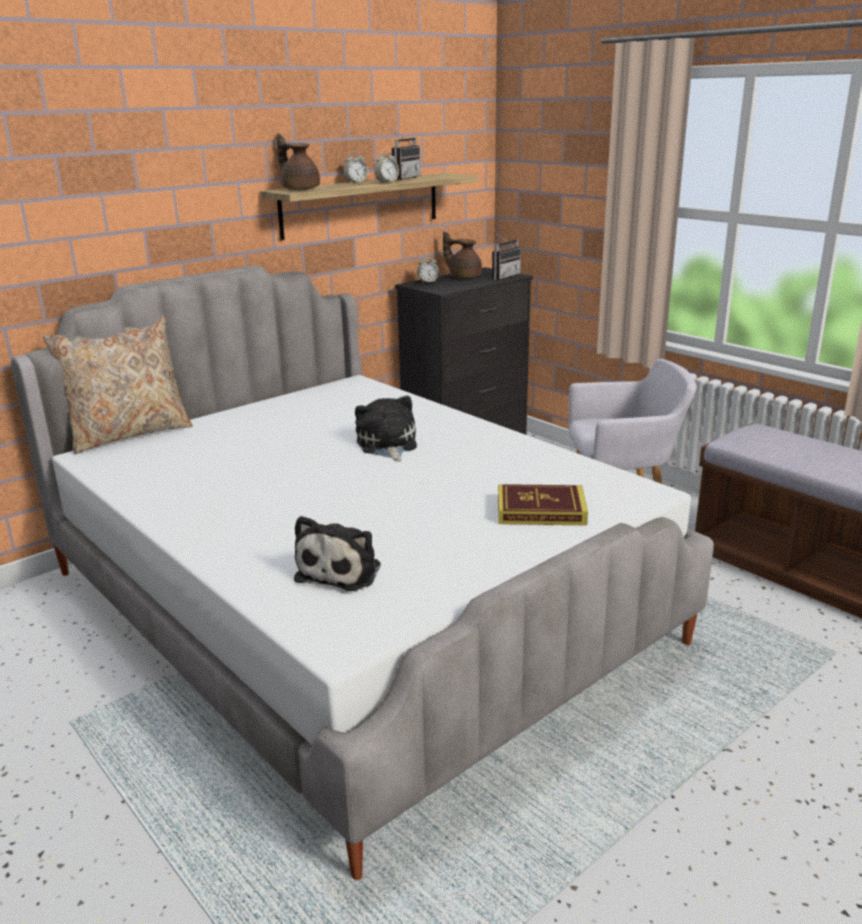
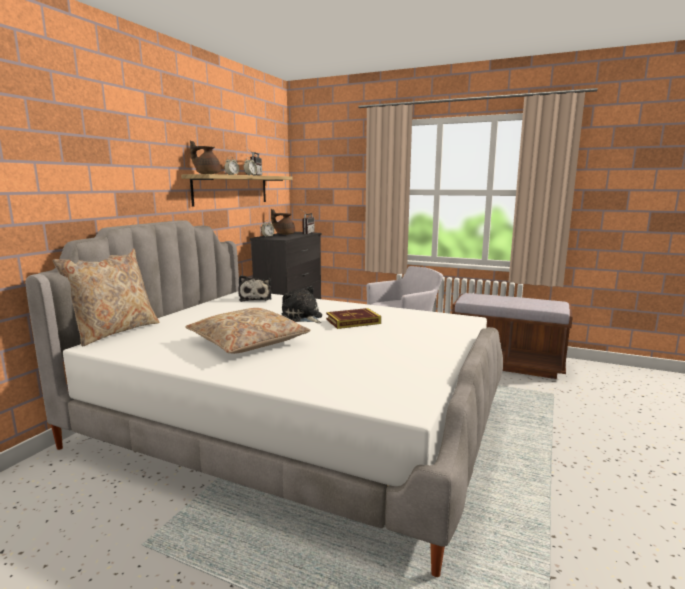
camera: 25 degrees left, 10 degrees down
plush toy [294,516,381,591] -> plush toy moved to [238,275,272,302]
book [498,484,588,525] -> book moved to [326,308,381,329]
none -> beige pillow [185,308,310,354]

